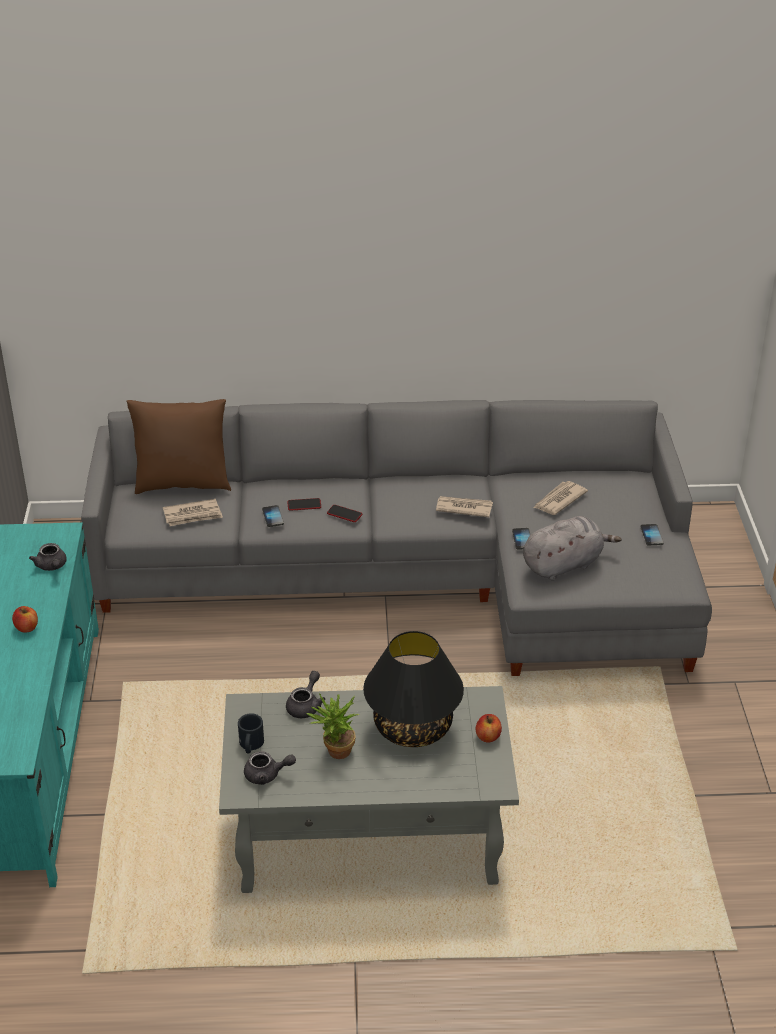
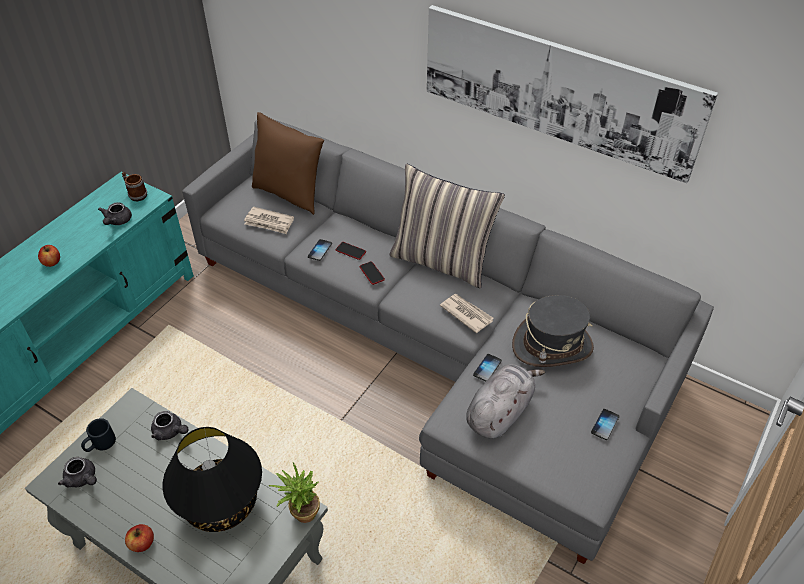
camera: 35 degrees right, 10 degrees up
grey teapot [286,671,326,718] -> grey teapot turned 60 degrees clockwise [151,411,189,440]
potted plant [307,693,359,759] -> potted plant moved to [268,462,320,523]
apple [476,714,502,743] -> apple moved to [125,524,154,552]
grey plush toy [523,516,621,581] -> grey plush toy turned 60 degrees counterclockwise [466,364,545,439]
newspaper [534,481,588,515] -> grey hat [512,295,594,367]
none -> mug [122,172,147,201]
none -> pillow [389,163,505,288]
none -> picture [427,5,718,183]

